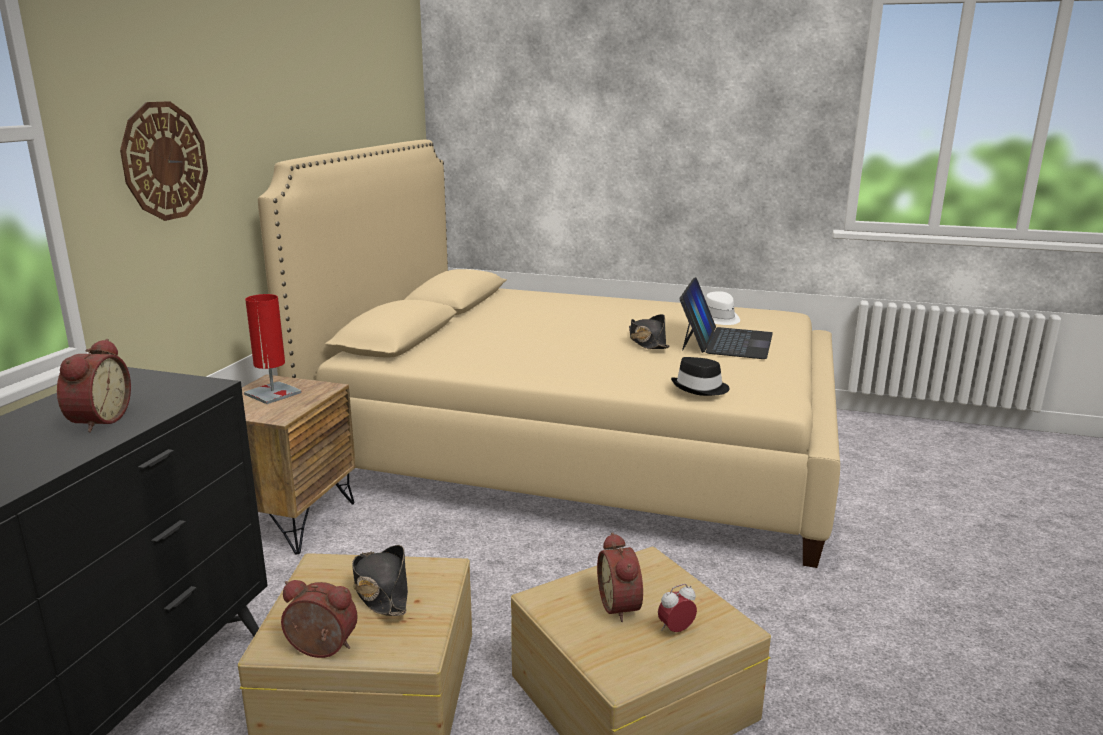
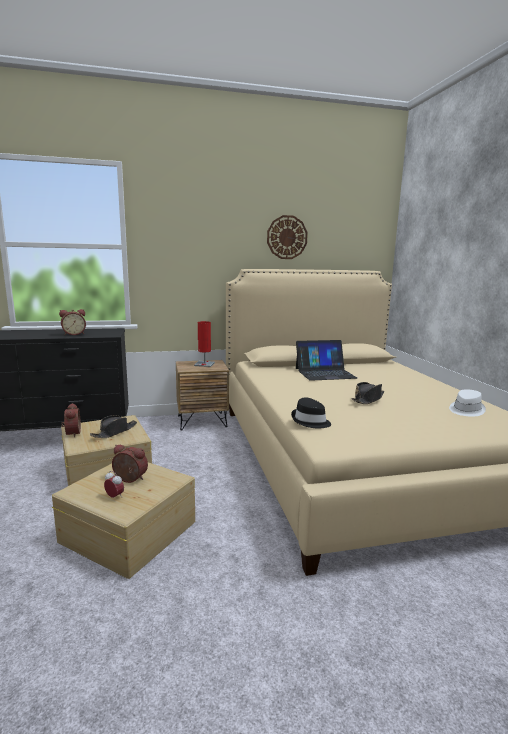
camera: 60 degrees right, 5 degrees down
wall clock [120,101,208,221] -> wall clock moved to [267,215,308,259]
alarm clock [597,532,643,622] -> alarm clock turned 60 degrees clockwise [112,445,148,483]
laptop [679,277,773,359] -> laptop moved to [296,340,357,381]

